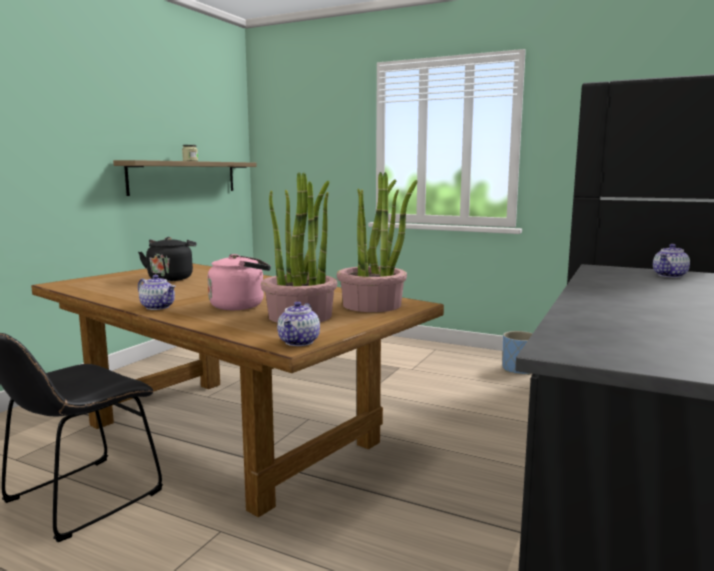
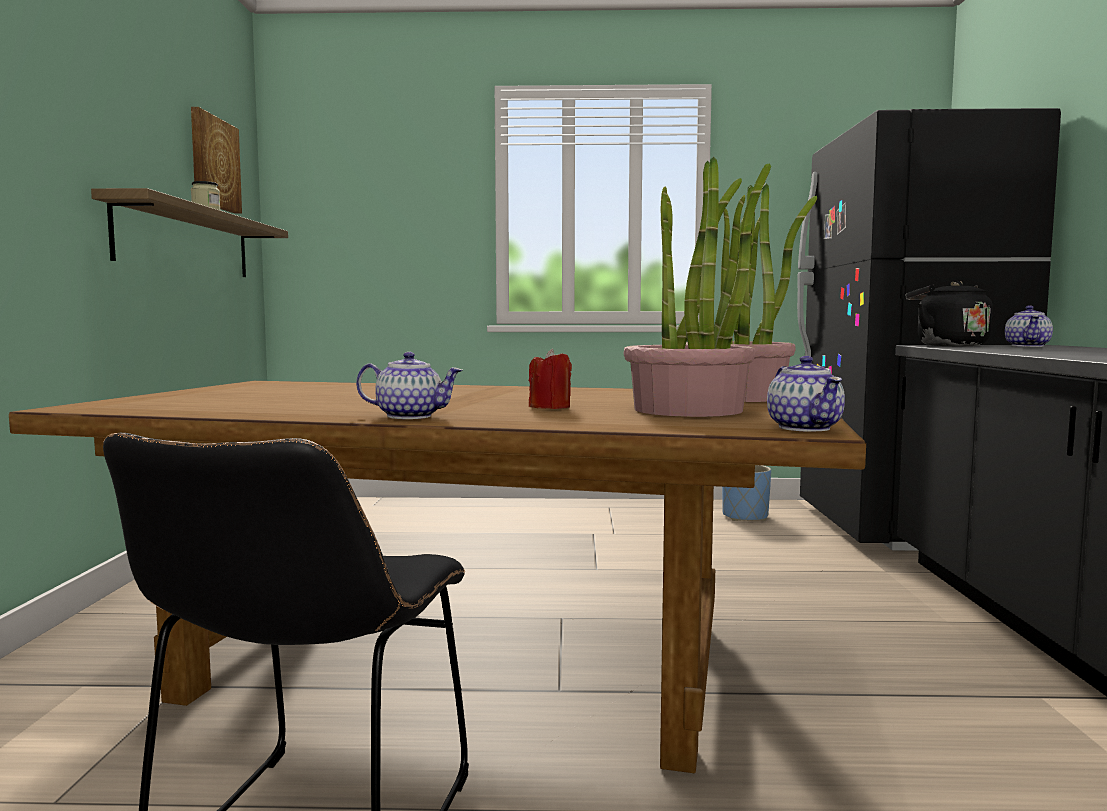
camera: 25 degrees left, 5 degrees down
black kettle [138,237,197,281] -> black kettle moved to [906,281,993,346]
pink kettle [208,254,271,310] -> red candle [529,349,572,409]
none -> picture [191,107,242,214]

